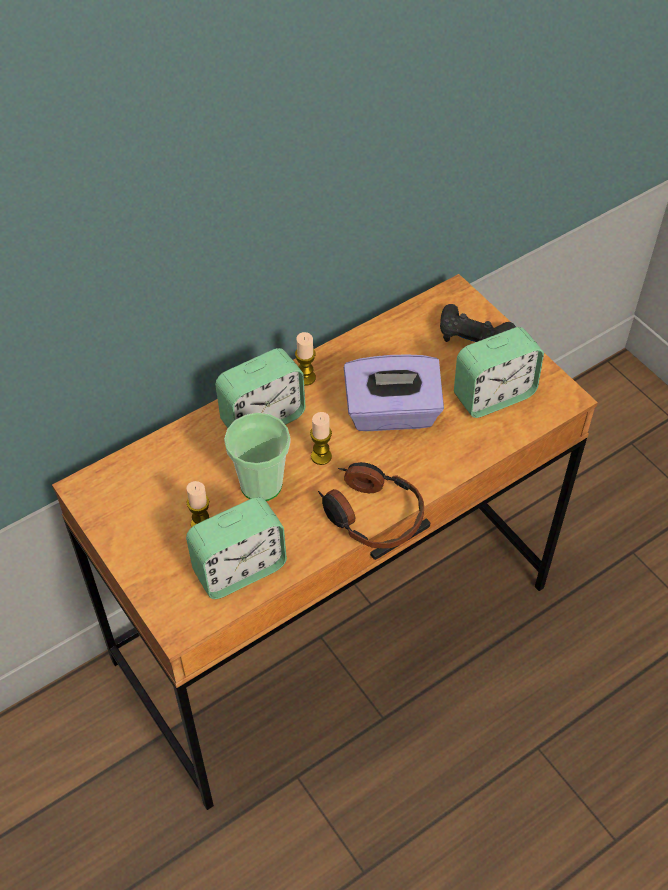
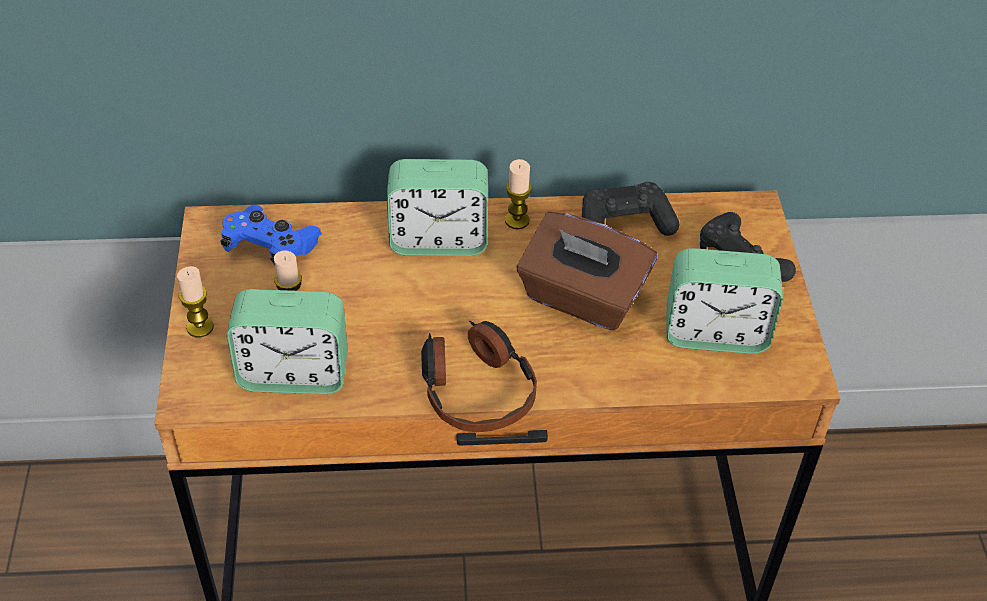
camera: 30 degrees right, 5 degrees down
cup [224,413,290,501] -> none
candle [310,412,332,465] -> candle moved to [177,266,214,337]
purple tissue box [344,355,444,431] -> brown tissue box [517,212,657,331]
none -> blue game controller [221,205,322,266]
none -> black game controller [582,182,679,236]

